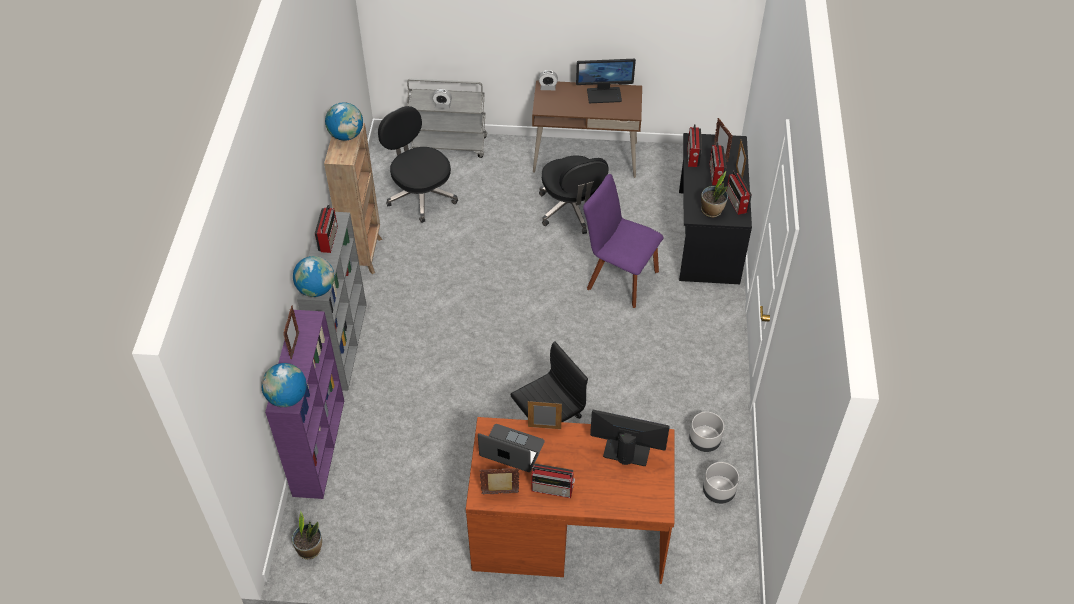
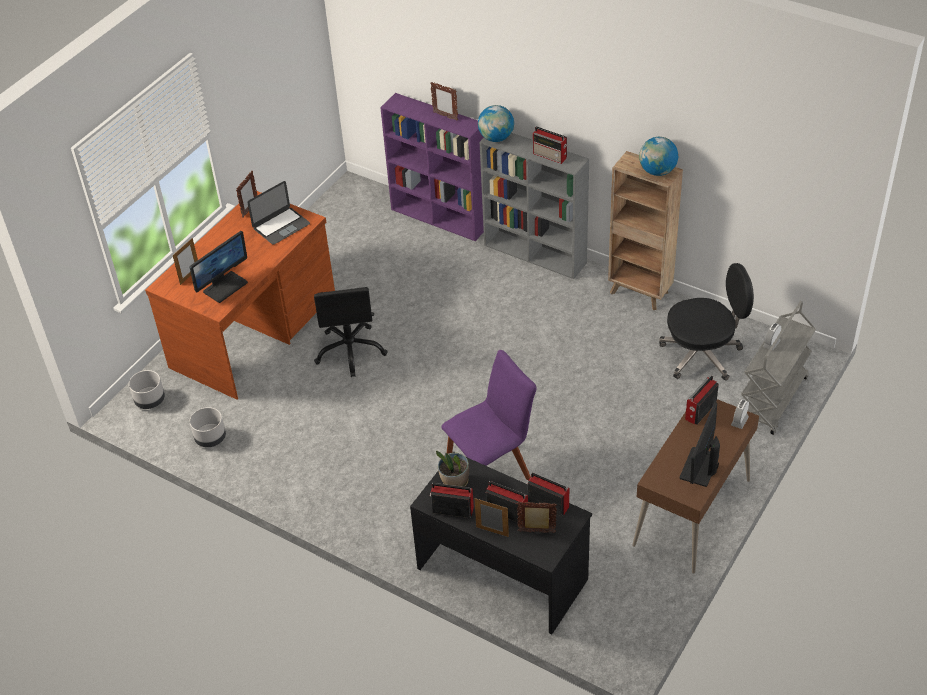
camera: 120 degrees right, 5 degrees down
globe [261,363,307,407] -> none
potted plant [292,511,322,559] -> none
picture frame [528,401,562,429] -> picture frame moved to [173,238,198,285]
radio [531,463,575,498] -> radio moved to [685,376,719,425]
black office chair [539,156,609,234] -> none
grey planter [689,412,724,452] -> grey planter moved to [129,370,165,409]

